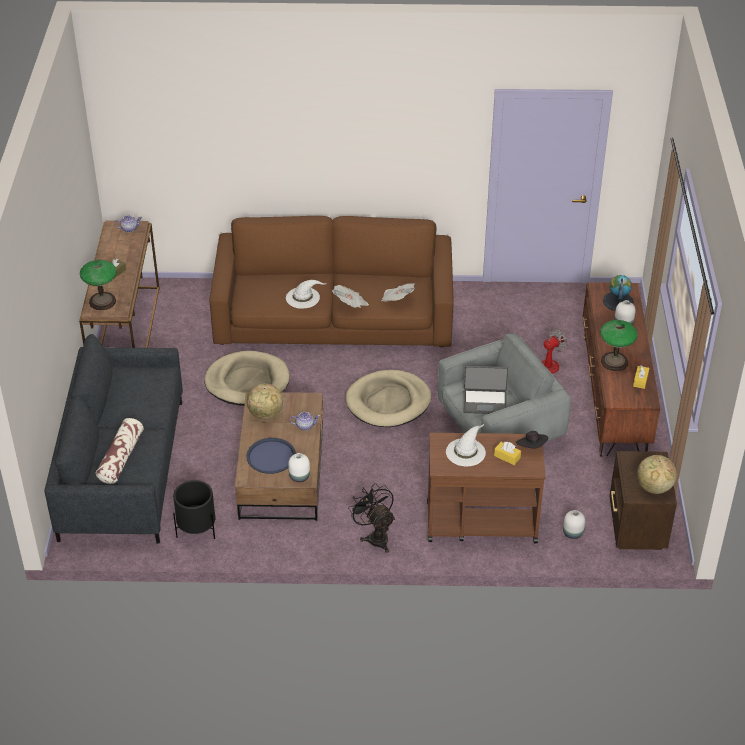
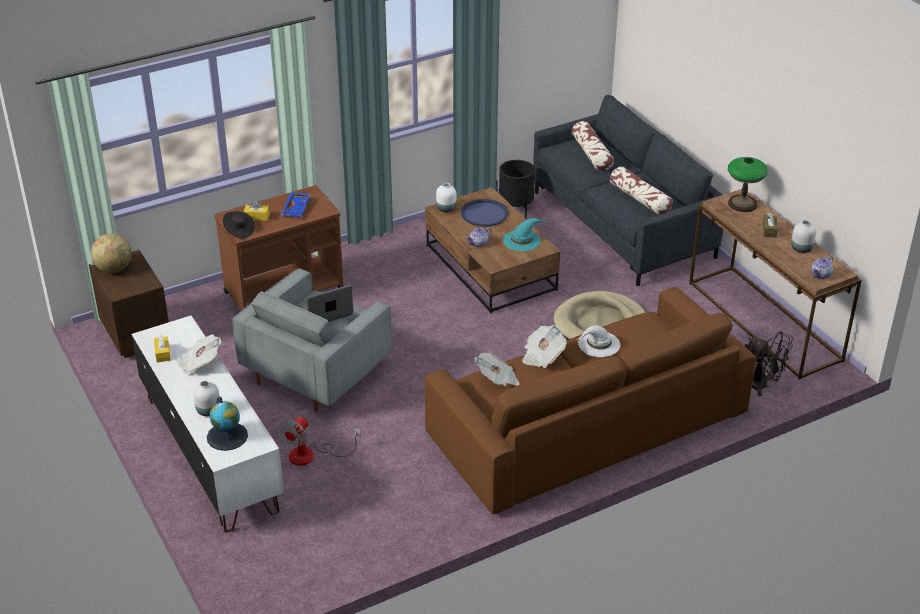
camera: 150 degrees right, 5 degrees down
globe [247,383,283,420] -> turquoise hat [503,218,548,251]
beige dog bed [346,370,431,427] -> none
black fan [348,483,395,553] -> black fan moved to [745,332,793,396]
white hat [446,423,486,466] -> blue tray [281,192,310,217]
white vase [563,510,585,539] -> white vase moved to [791,220,816,253]
brown tv stand [583,282,660,457] -> white tv stand [131,315,284,533]
table lamp [600,320,638,371] -> newspaper [177,334,221,374]
none -> pillow [610,167,673,215]

